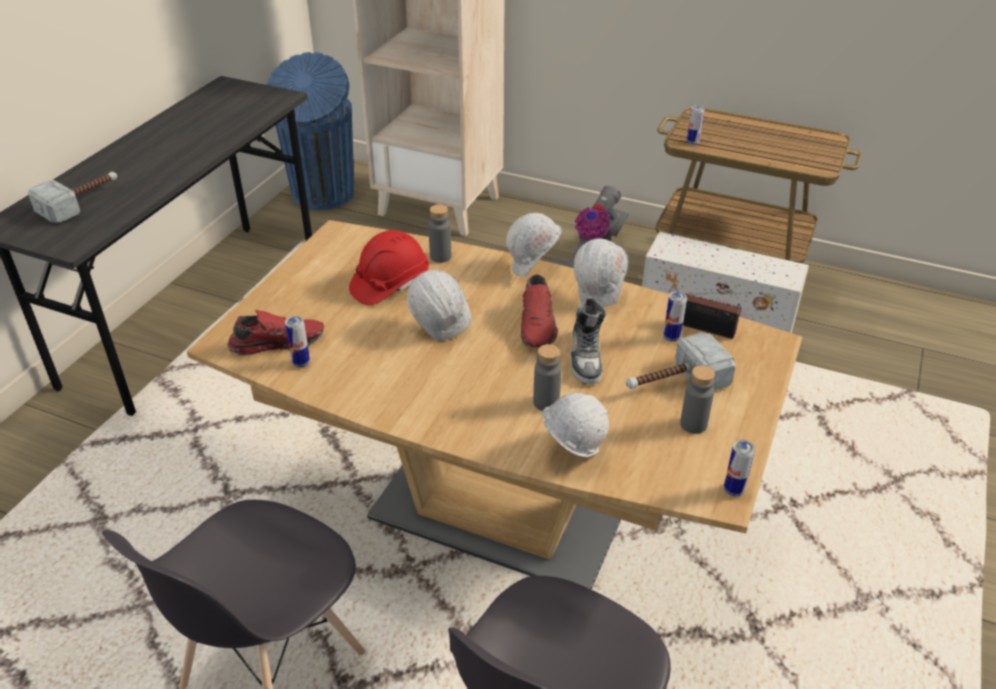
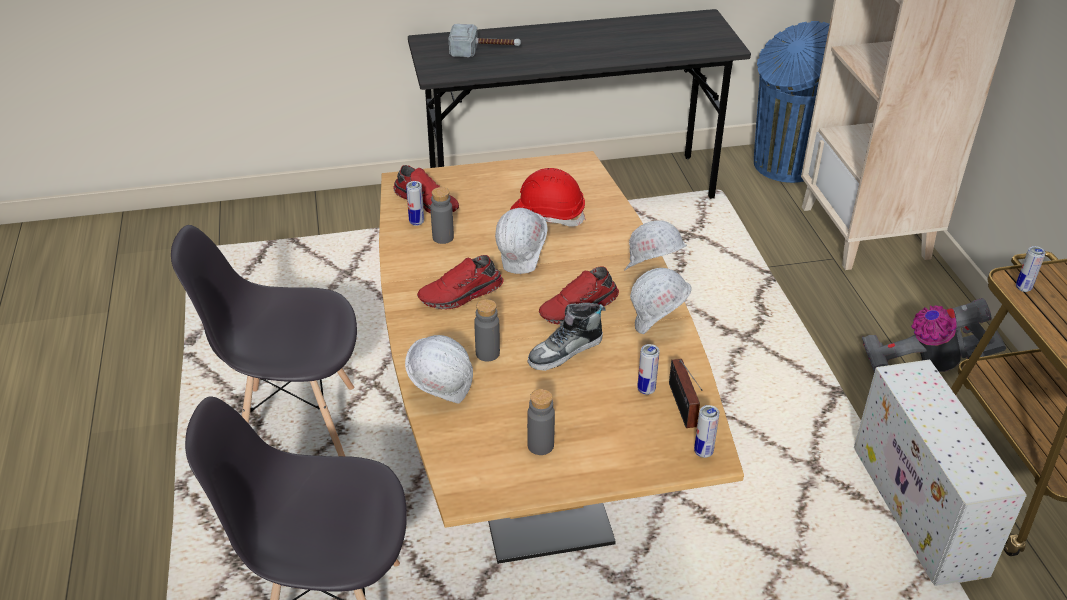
camera: 55 degrees right, 0 degrees up
grey bottle [428,205,451,263] -> grey bottle moved to [431,187,454,244]
hammer [626,332,736,391] -> none
can [724,440,755,496] -> can moved to [694,405,720,458]
none -> red shoe [417,255,504,309]

